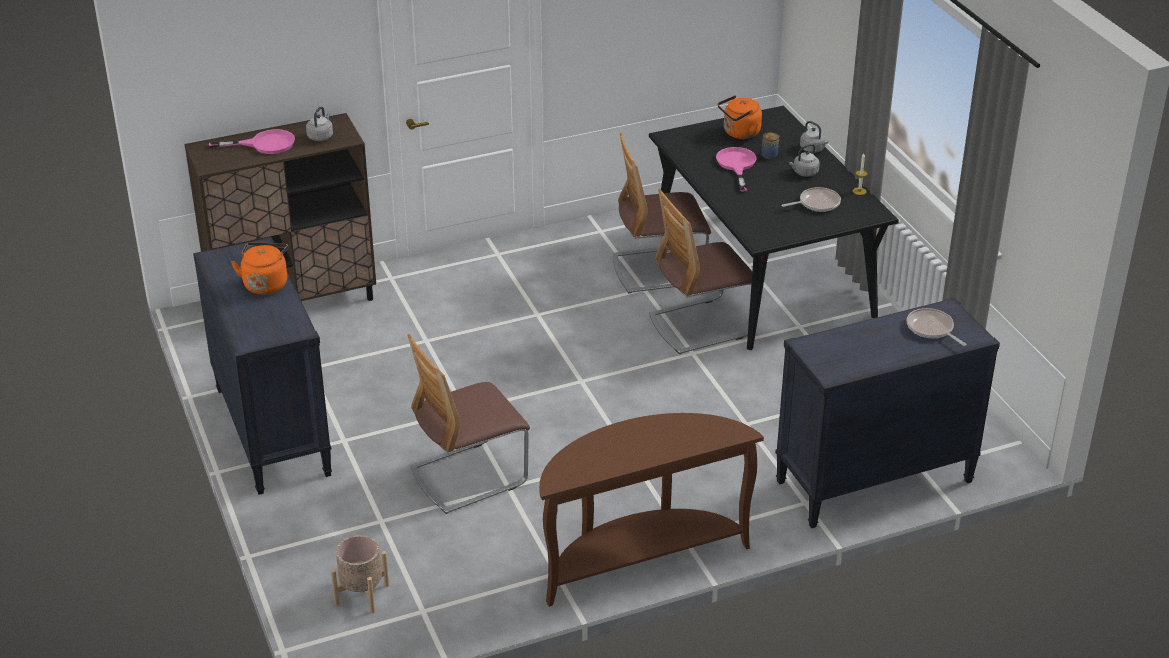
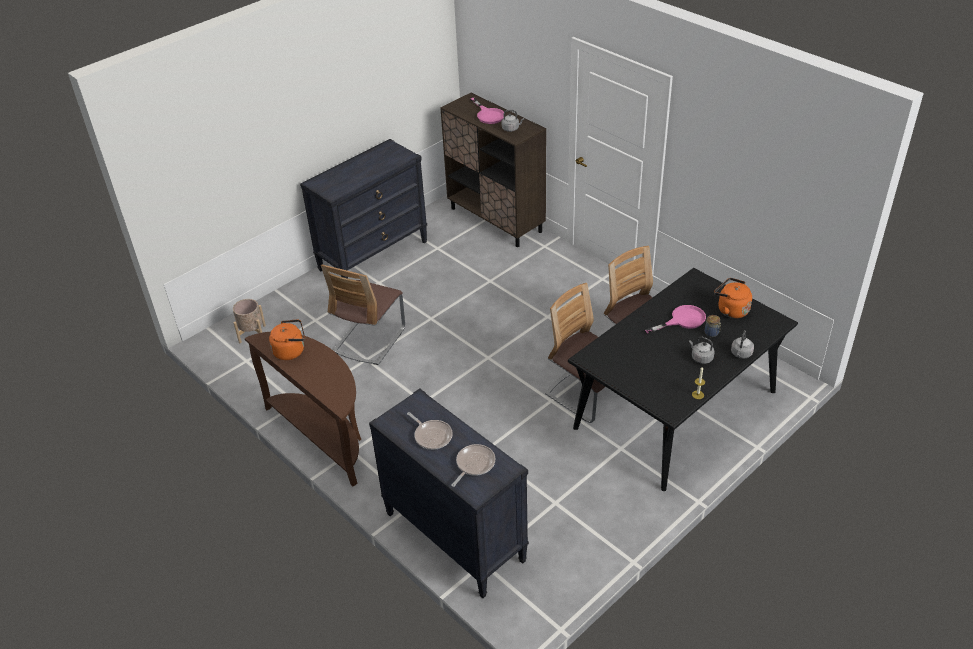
camera: 70 degrees right, 5 degrees up
orange kettle [231,242,288,295] -> orange kettle moved to [269,320,305,360]
chair [407,334,530,514] -> chair turned 105 degrees counterclockwise [321,264,405,365]
frying pan [782,187,841,212] -> frying pan moved to [407,412,453,450]

